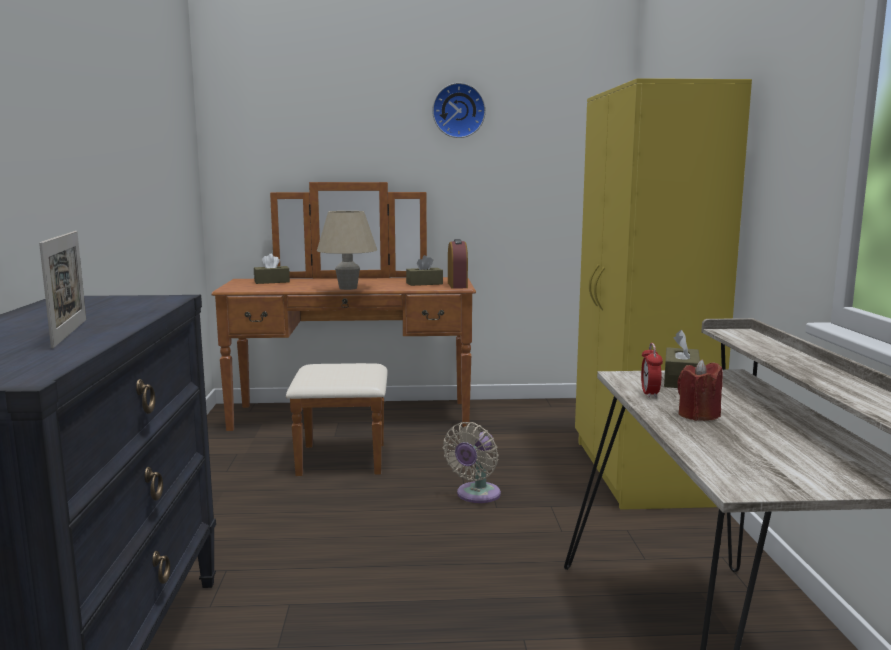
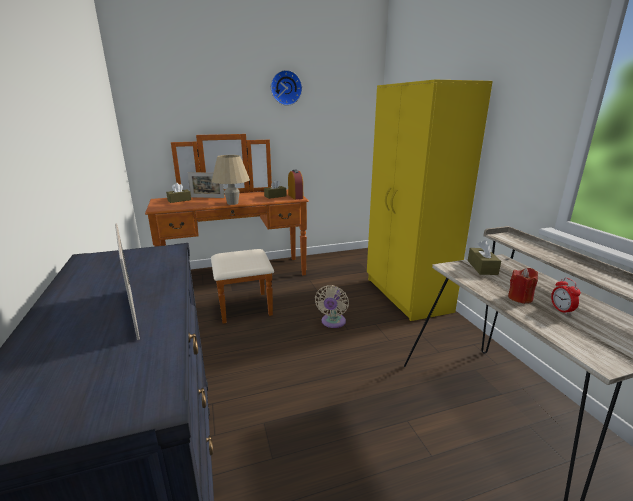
camera: 15 degrees left, 10 degrees up
alarm clock [641,343,663,398] -> alarm clock moved to [551,278,581,315]
none -> picture frame [188,172,225,198]

